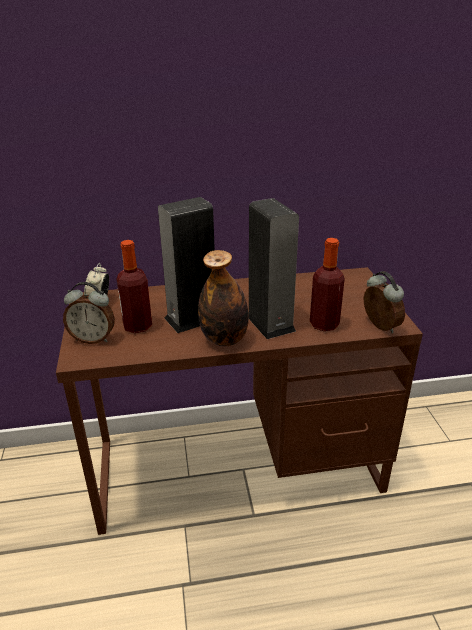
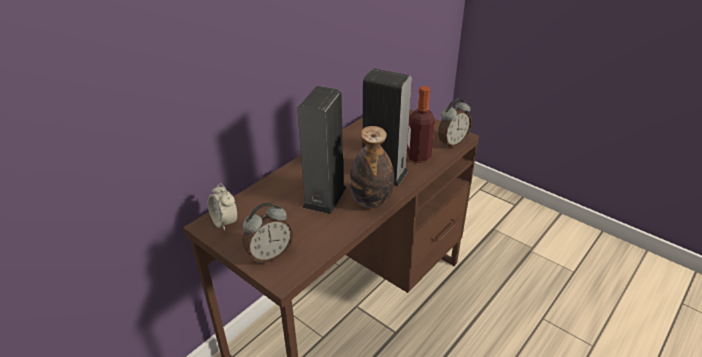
camera: 40 degrees left, 5 degrees up
bottle [117,240,152,333] -> none
alarm clock [363,271,405,333] -> alarm clock turned 120 degrees clockwise [438,98,472,149]

